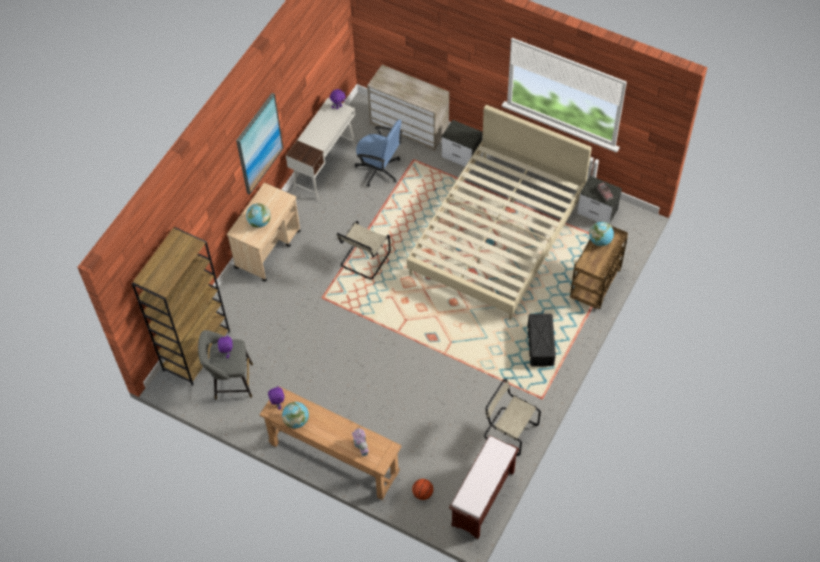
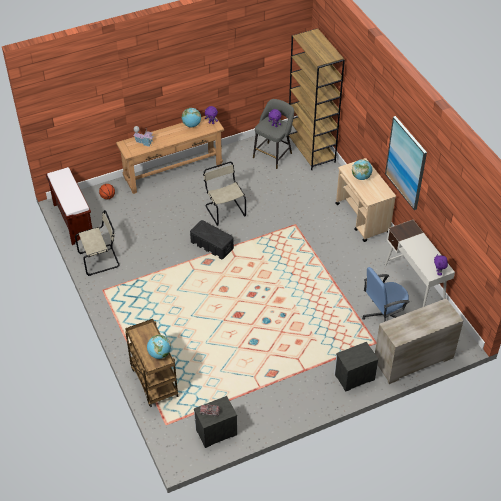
camera: 125 degrees right, 10 degrees down
beige chair [336,221,391,279] -> beige chair moved to [203,162,246,226]
beige bed [407,105,592,320] -> none
black storage box [528,314,556,366] -> black storage box moved to [190,220,234,259]

